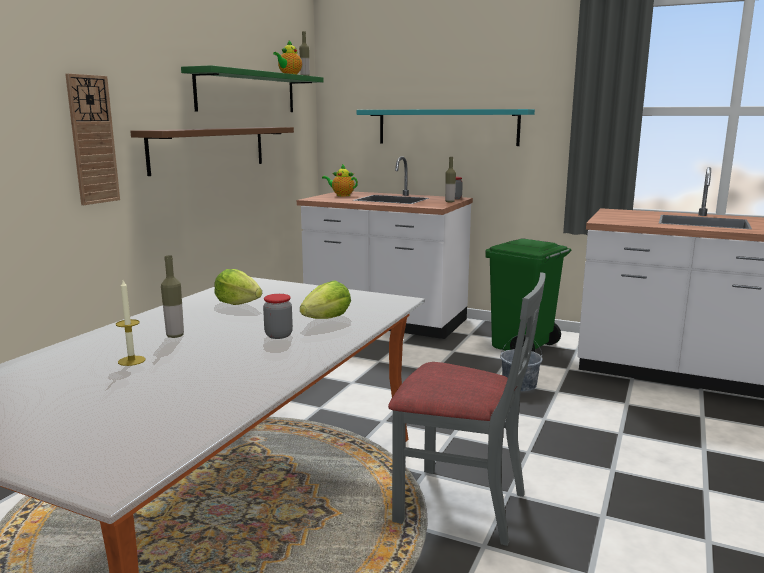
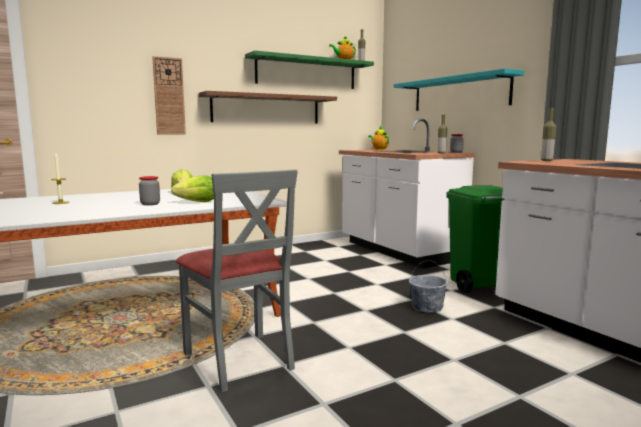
camera: 35 degrees right, 5 degrees down
bottle [161,255,184,338] -> bottle moved to [541,108,557,161]

